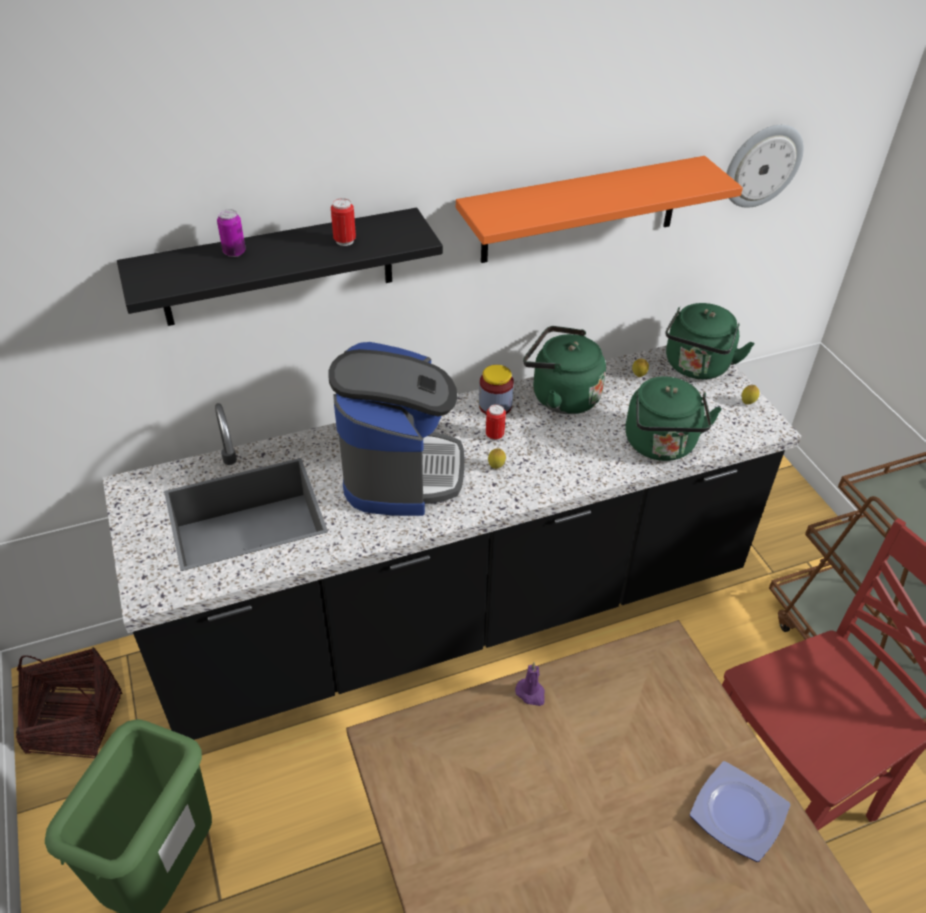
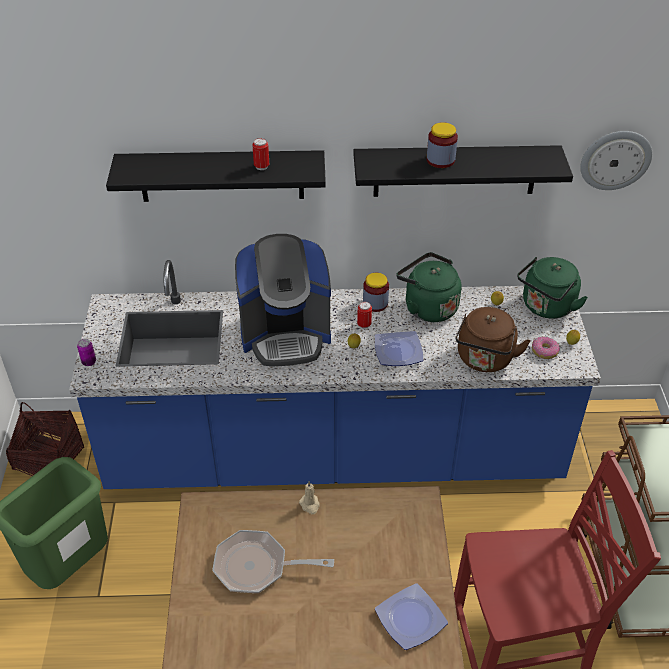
camera: 20 degrees right, 0 degrees up
black counter [103,345,801,740] -> blue counter [69,260,601,489]
can [217,209,246,257] -> can moved to [77,338,96,366]
coffee machine [329,342,464,516] -> coffee machine turned 60 degrees clockwise [235,234,331,366]
orange shelf [456,156,743,263] -> black shelf [354,145,573,197]
purple candle [515,663,545,706] -> beige candle [299,482,320,514]
green kettle [625,376,722,461] -> brown kettle [455,307,531,372]
none -> frying pan [212,530,334,593]
none -> plate [375,331,424,366]
none -> jar [427,122,458,168]
none -> donut [532,337,560,359]

